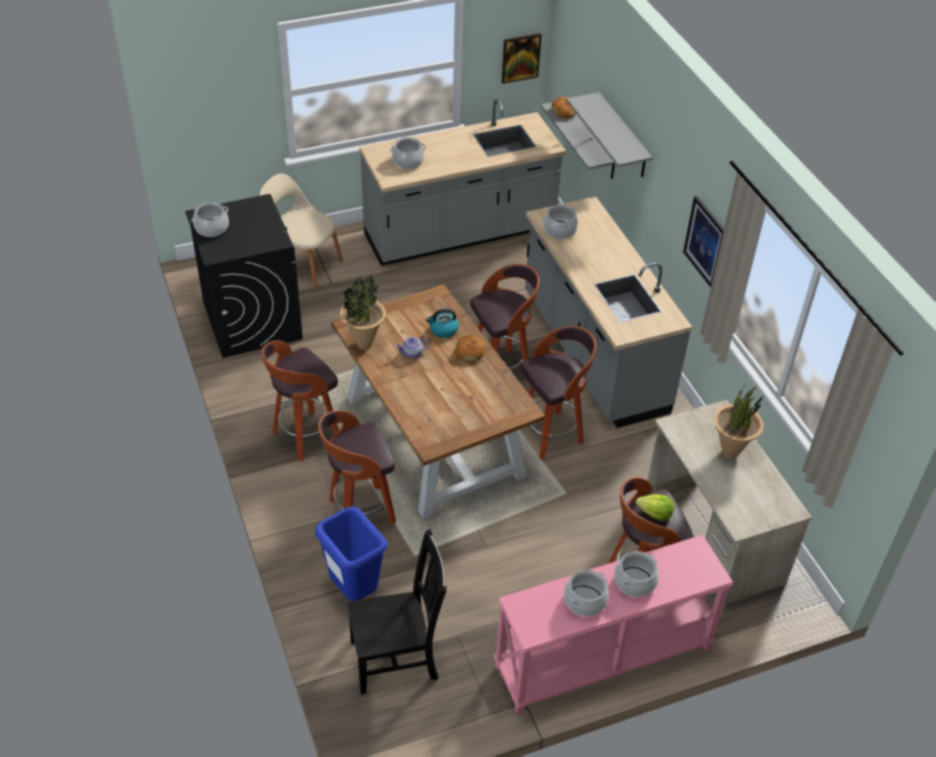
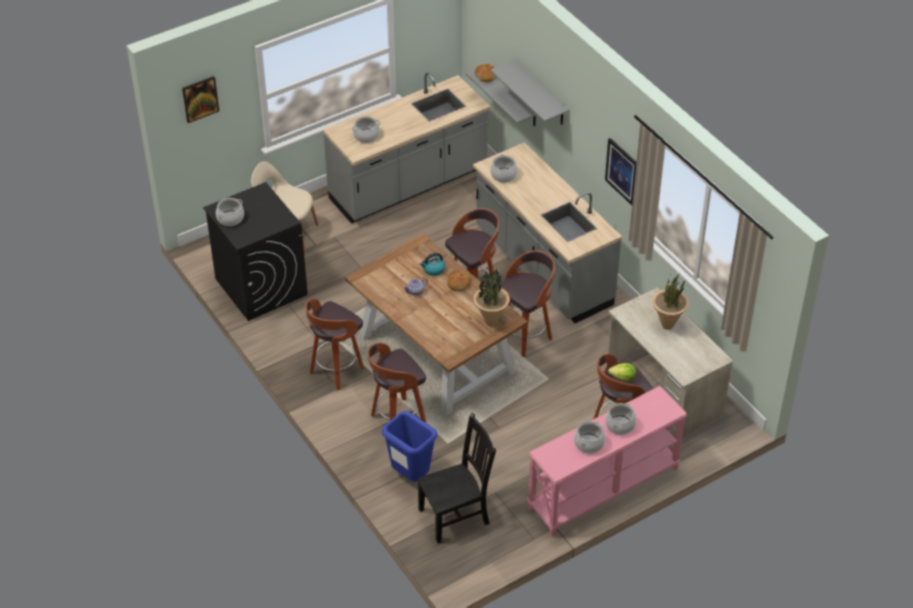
camera: 10 degrees left, 0 degrees up
potted plant [340,275,386,350] -> potted plant moved to [474,268,510,327]
picture [502,33,542,84] -> picture moved to [182,76,219,123]

